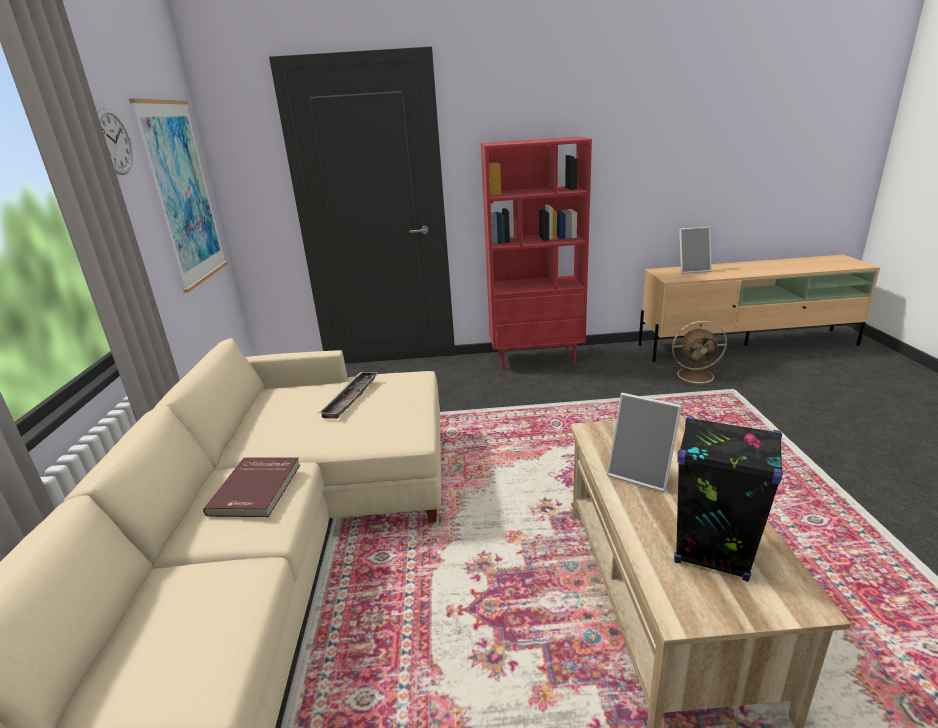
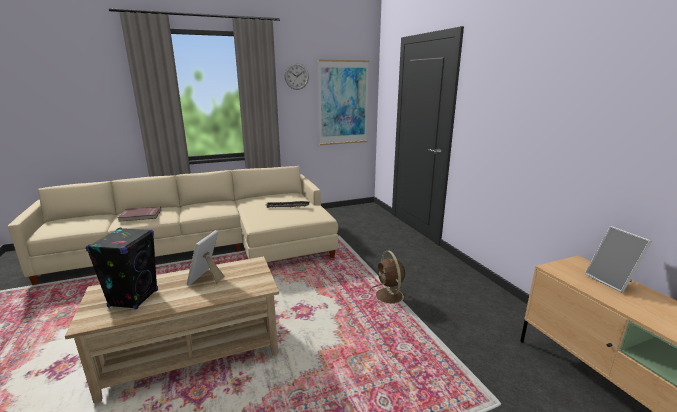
camera: 70 degrees right, 5 degrees down
red book [203,457,300,517] -> red book moved to [118,206,162,222]
red bookcase [481,137,592,369] -> none
brown fan [666,321,727,387] -> brown fan moved to [370,250,412,308]

